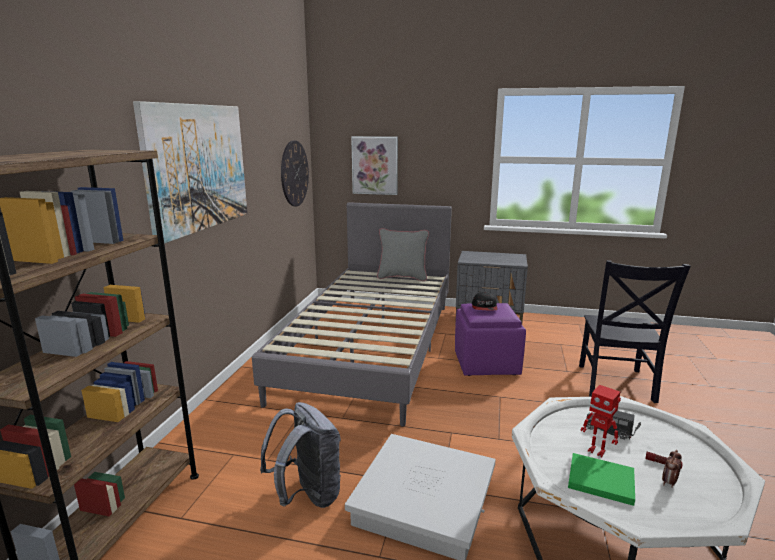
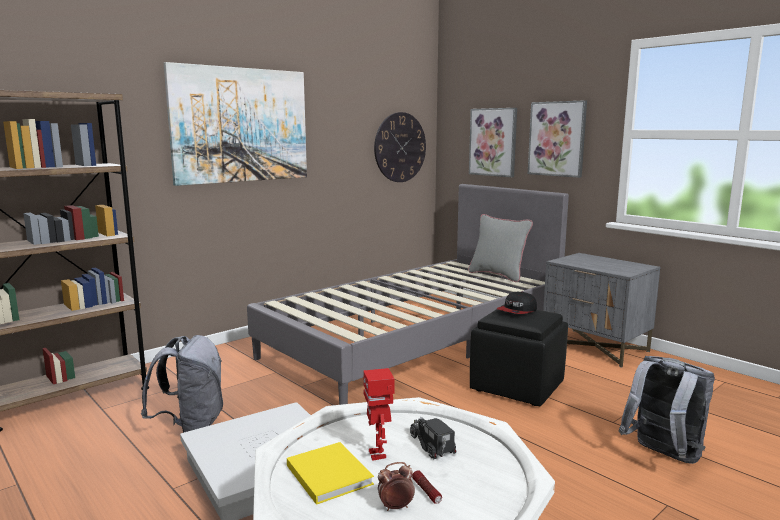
camera: 35 degrees right, 5 degrees down
purple ottoman [455,303,526,376] -> black ottoman [470,305,568,406]
green book [568,453,635,506] -> yellow book [287,442,374,505]
black chair [579,260,691,403] -> grey backpack [619,356,715,464]
none -> picture [528,100,587,178]

